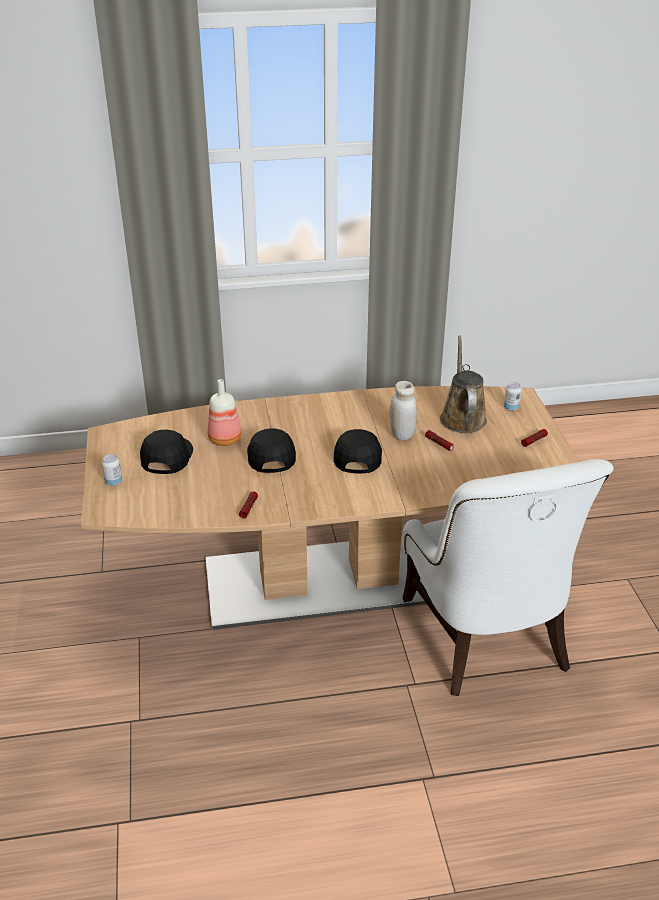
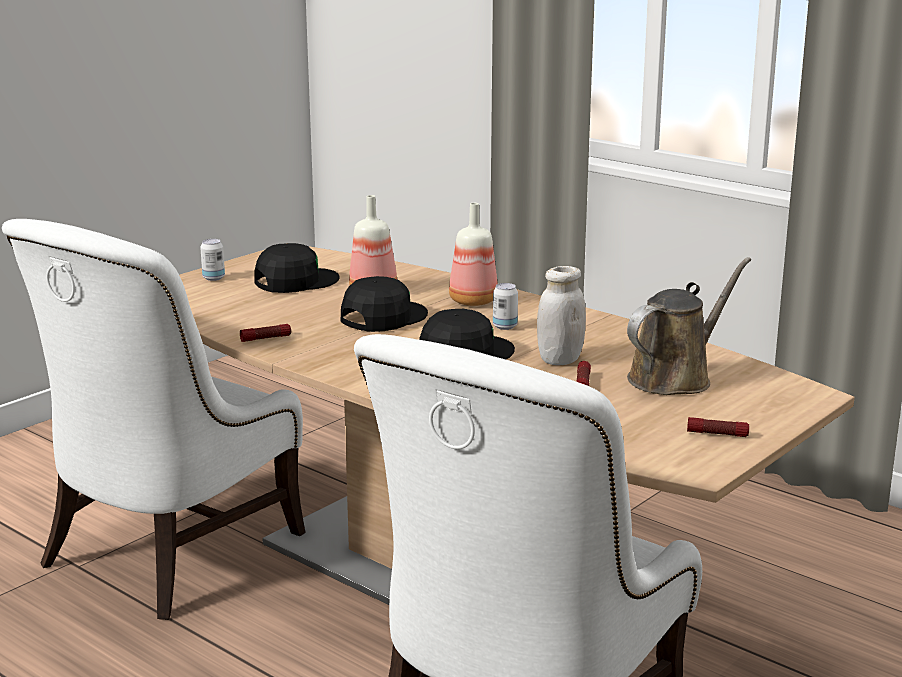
camera: 50 degrees right, 15 degrees down
can [504,382,522,411] -> can moved to [493,283,518,330]
none -> white chair [2,219,306,620]
none -> bottle [449,203,498,306]

